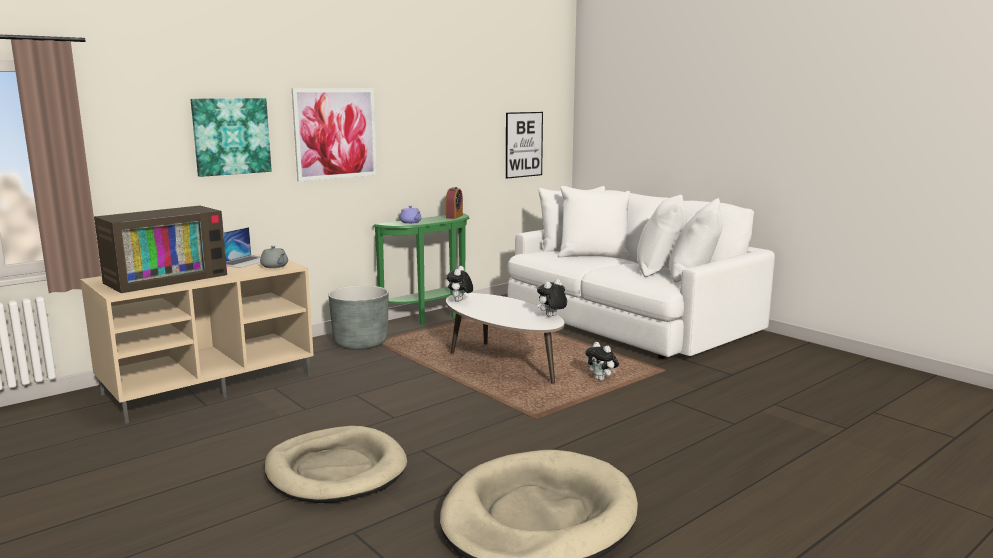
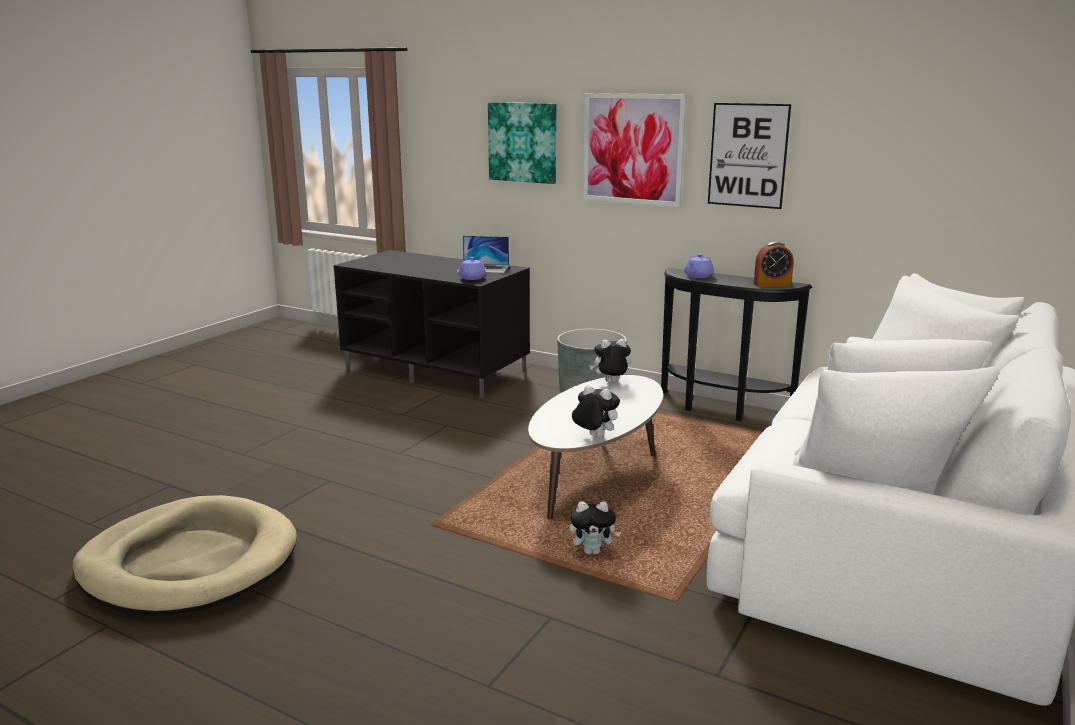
camera: 70 degrees right, 5 degrees up
beige tv stand [80,254,314,424] -> black tv stand [334,250,530,398]
television [94,206,227,293] -> none
grey teapot [260,246,288,268] -> purple teapot [458,257,486,280]
beige dog bed [264,426,407,503] -> none
green console table [373,213,470,325] -> black console table [661,268,813,421]
picture [506,112,543,179] -> picture moved to [708,103,791,209]
plush toy [585,342,619,381] -> plush toy turned 120 degrees counterclockwise [569,501,621,555]

